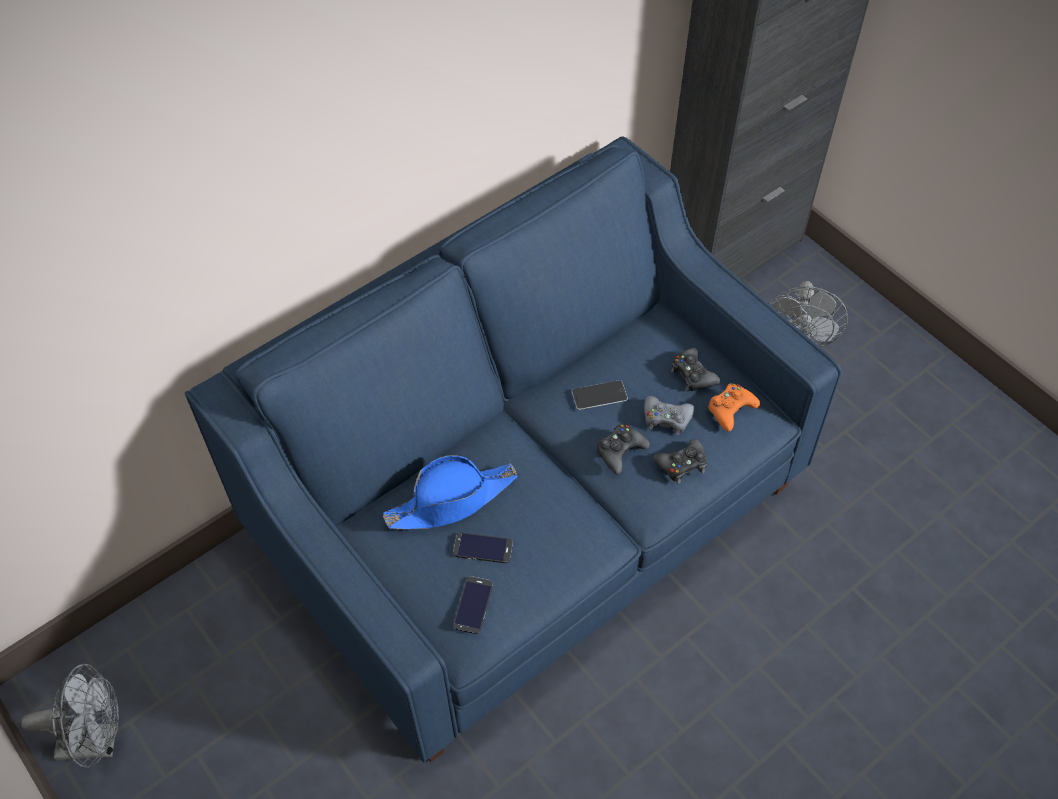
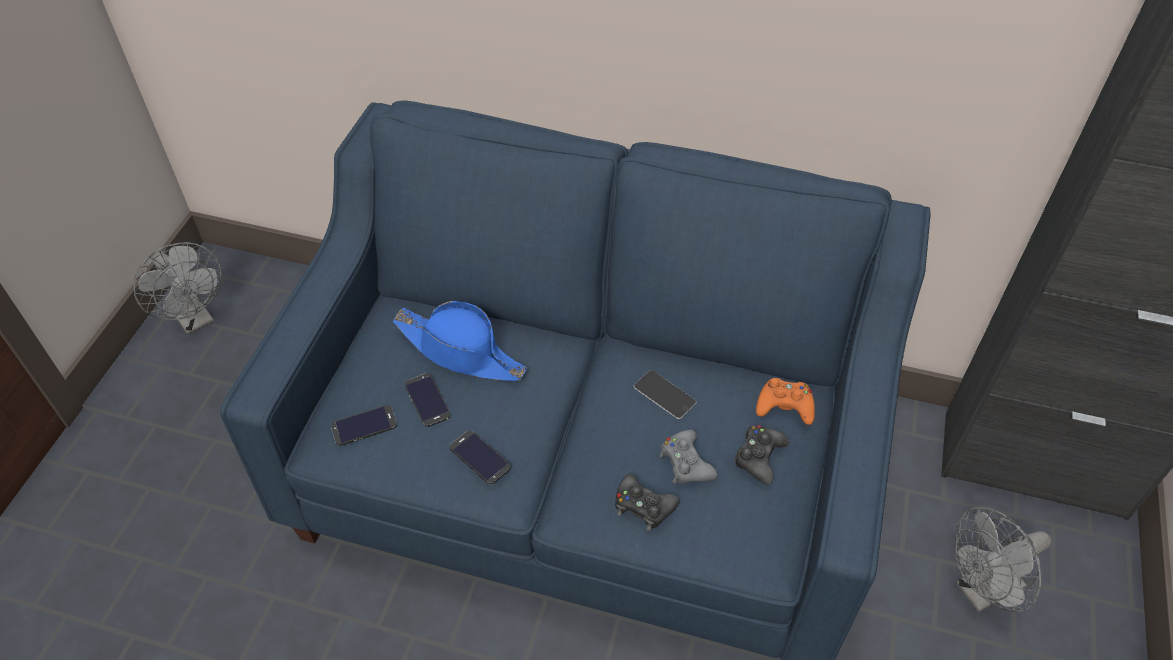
camera: 55 degrees right, 5 degrees down
black game controller [597,424,650,475] -> none
orange game controller [708,383,760,432] -> orange game controller moved to [756,378,815,425]
none -> phone [450,431,510,484]

